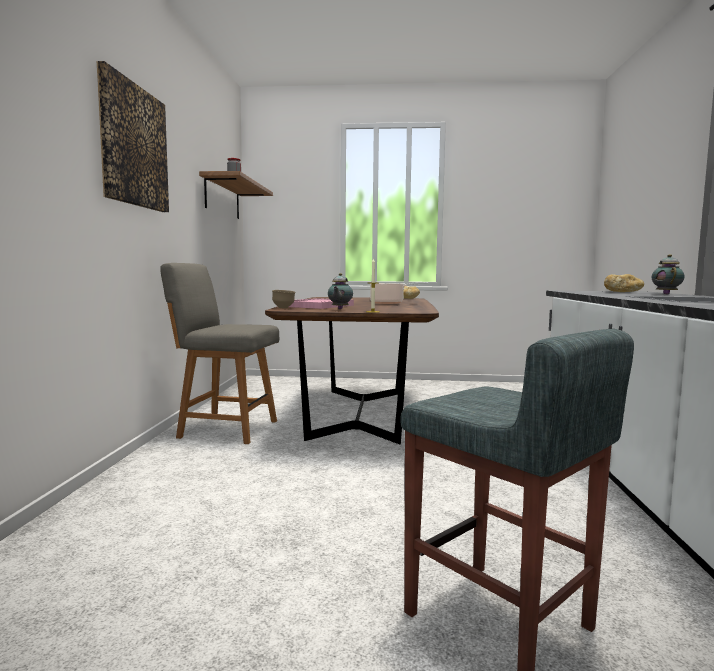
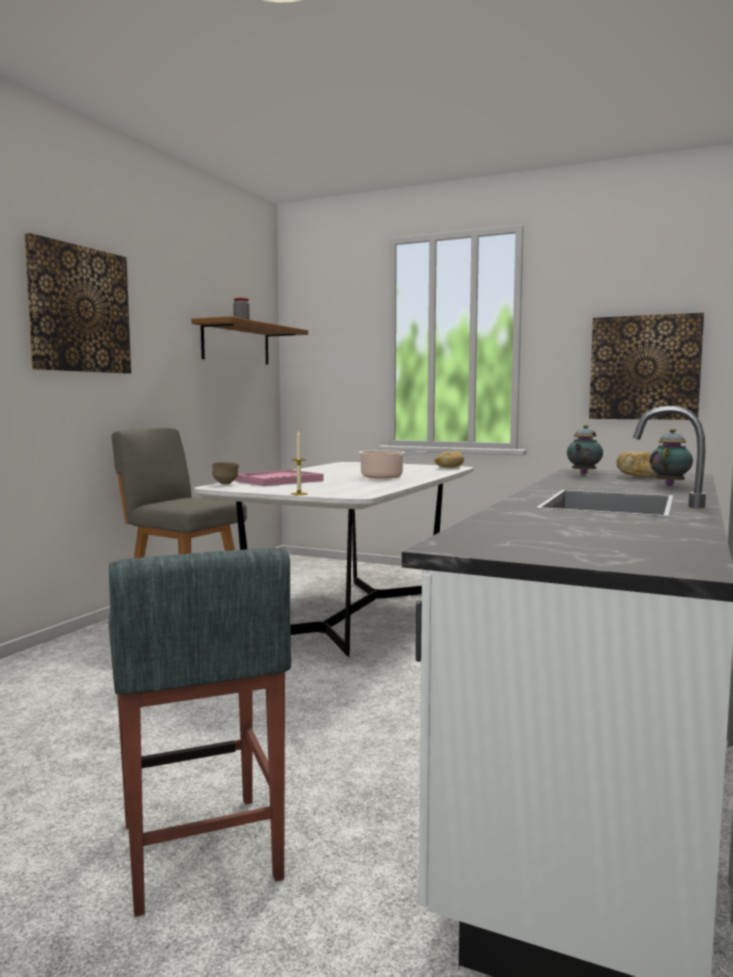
camera: 20 degrees right, 0 degrees up
brown dining table [265,297,439,444] -> white dining table [194,462,474,657]
teapot [328,273,353,309] -> teapot moved to [567,425,603,474]
none -> picture [589,313,704,420]

